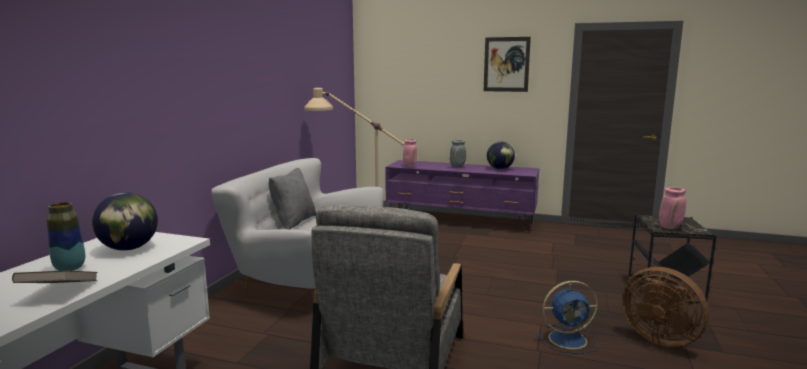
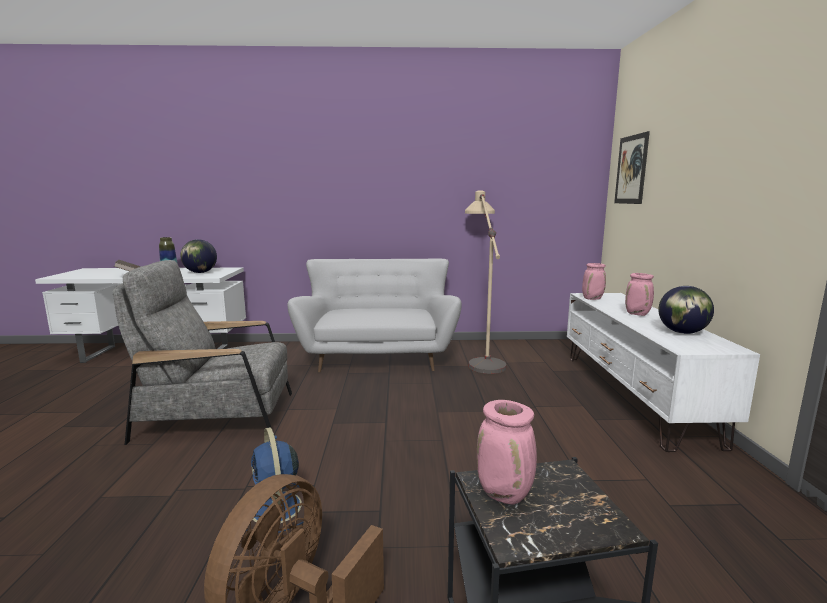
camera: 70 degrees right, 0 degrees up
grey pillow [269,168,316,229] -> none
purple tv stand [385,160,539,233] -> white tv stand [567,293,760,452]
grey vase [450,140,466,168] -> pink vase [625,273,654,316]
picture [484,37,531,92] -> picture moved to [614,131,650,204]

